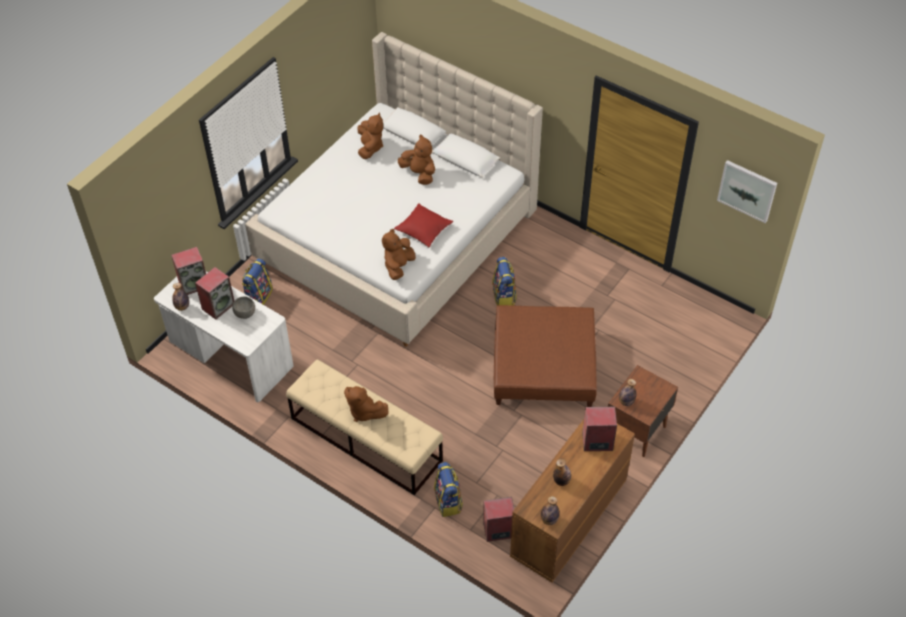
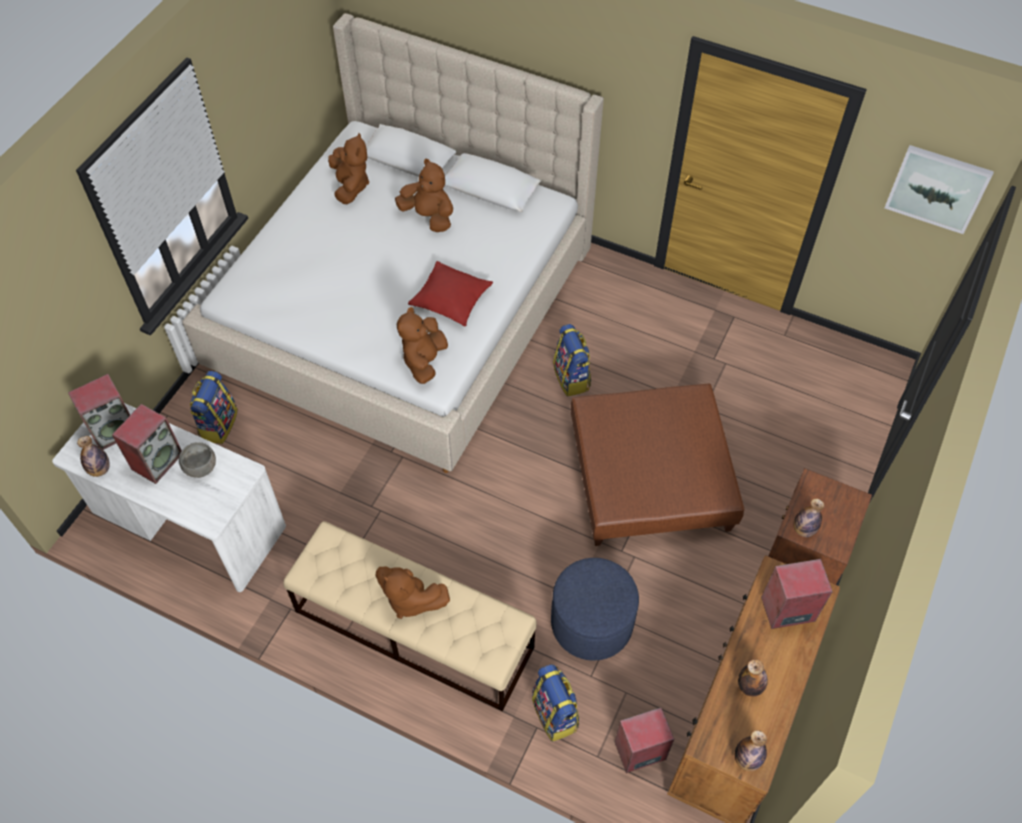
camera: 10 degrees left, 5 degrees up
none -> blue ottoman [551,558,639,661]

